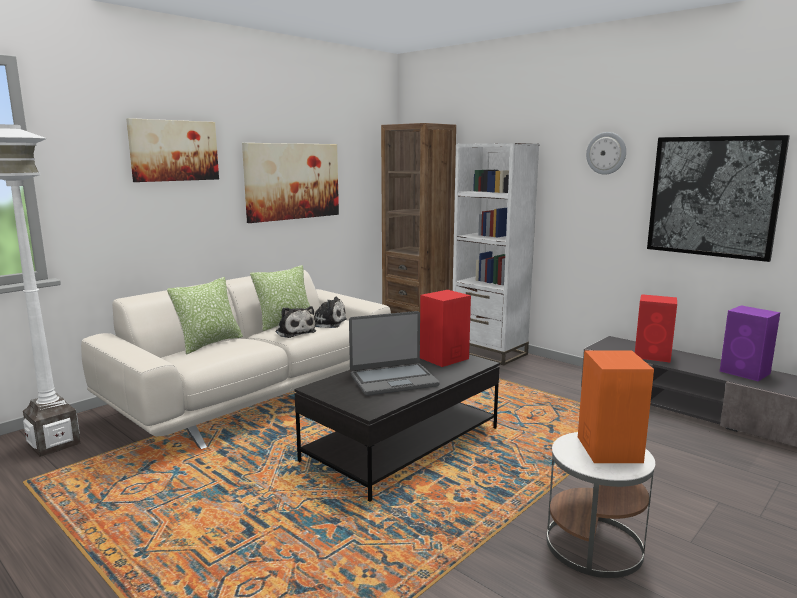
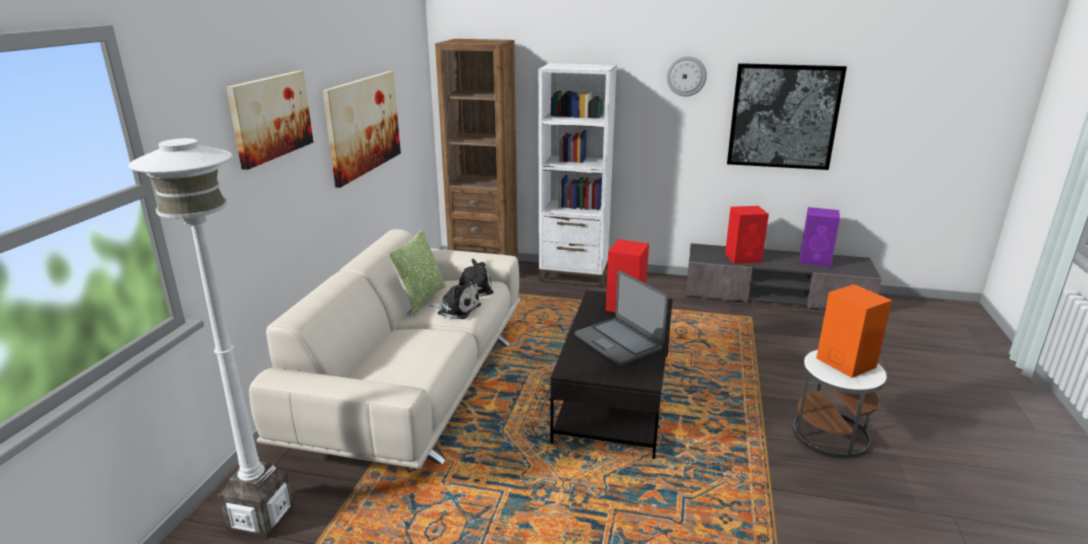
camera: 30 degrees left, 10 degrees up
pillow [167,277,243,355] -> none
laptop [349,311,440,396] -> laptop turned 105 degrees clockwise [575,270,668,366]

